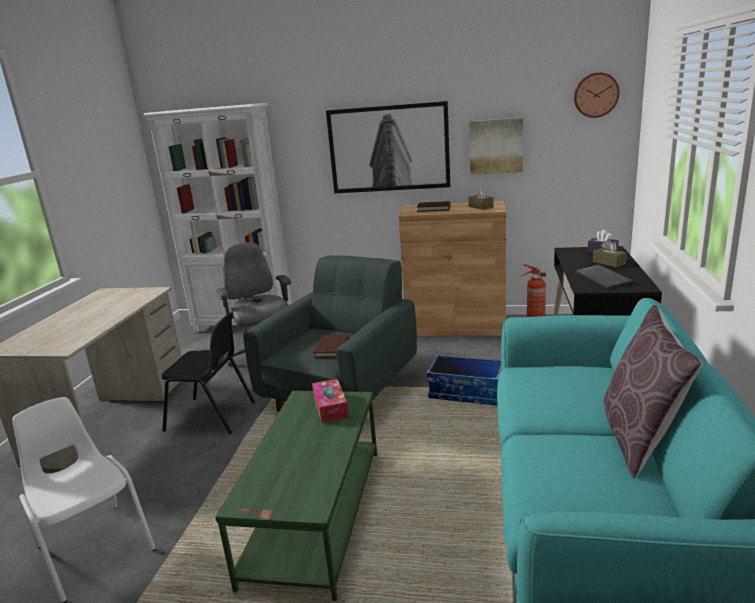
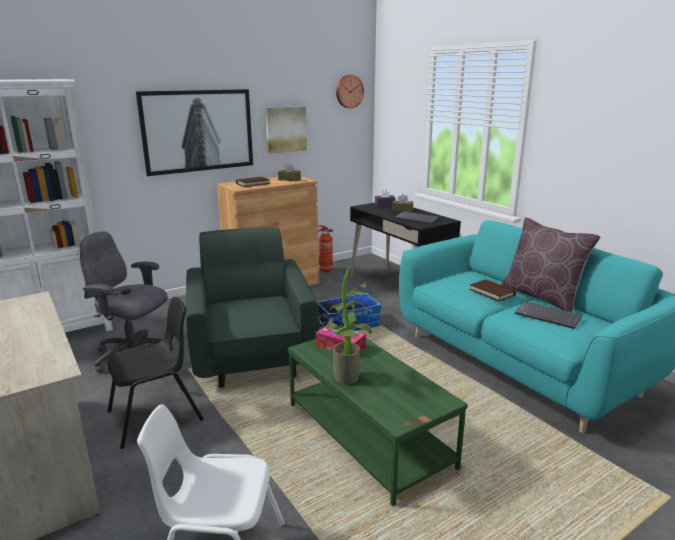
camera: 45 degrees left, 0 degrees up
brown book [313,335,349,358] -> brown book moved to [470,280,516,302]
none -> potted plant [327,269,372,384]
none -> keyboard [515,301,582,329]

